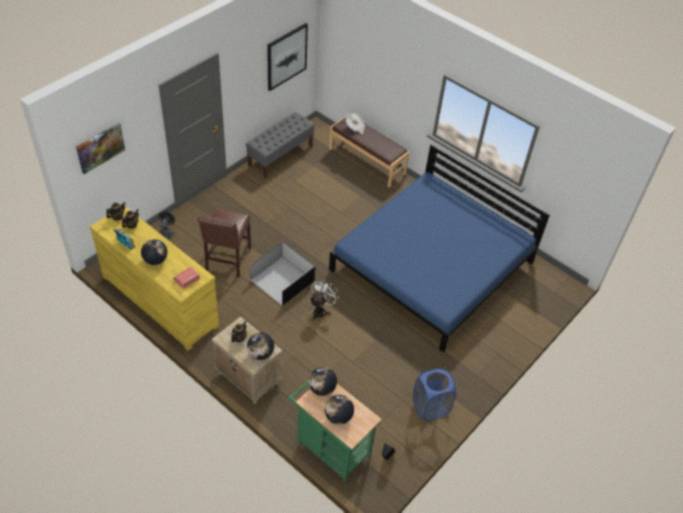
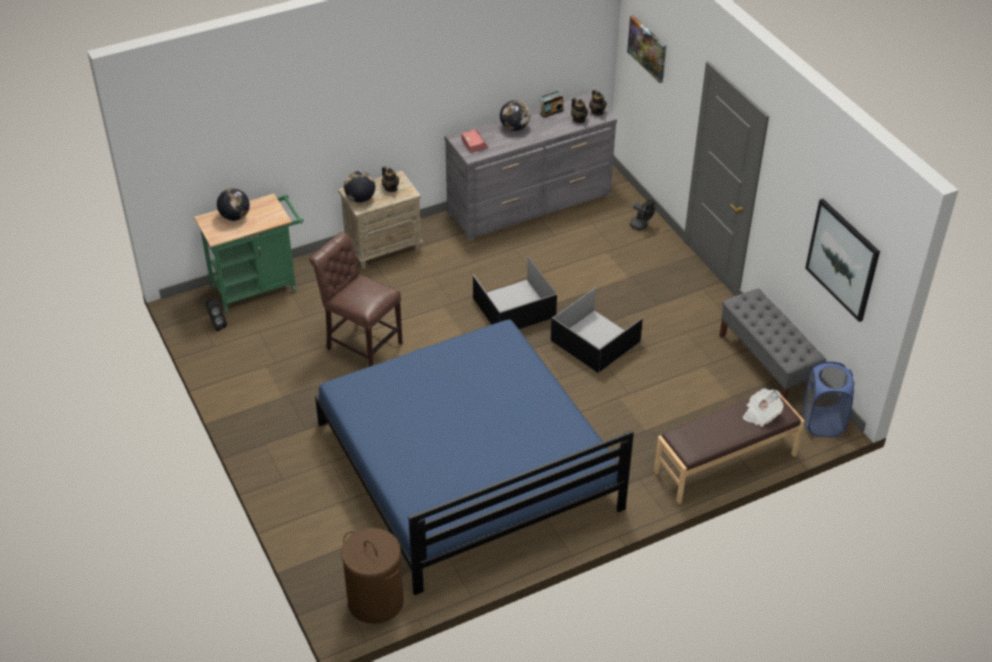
camera: 115 degrees right, 5 degrees down
yellow dresser [90,206,219,350] -> grey dresser [445,93,617,241]
brown chair [197,208,251,277] -> brown chair moved to [309,232,403,367]
globe [308,367,337,396] -> none
white fan [310,279,339,321] -> none
blue laundry basket [413,368,456,421] -> blue laundry basket moved to [803,362,854,437]
none -> brown laundry basket [341,528,404,624]
none -> black storage box [550,288,643,373]

